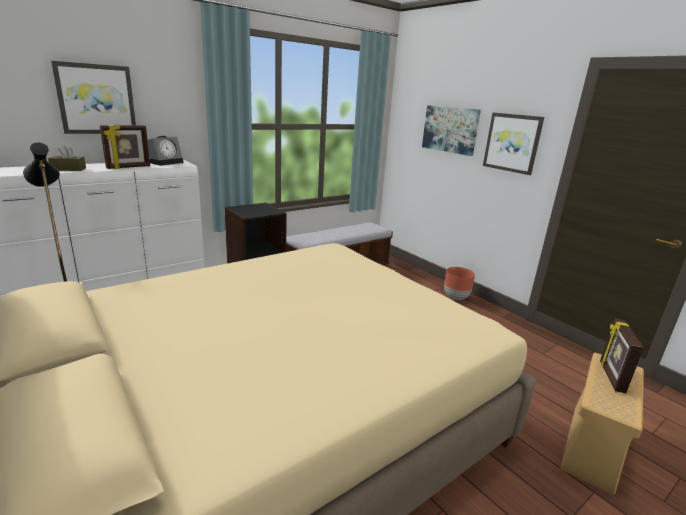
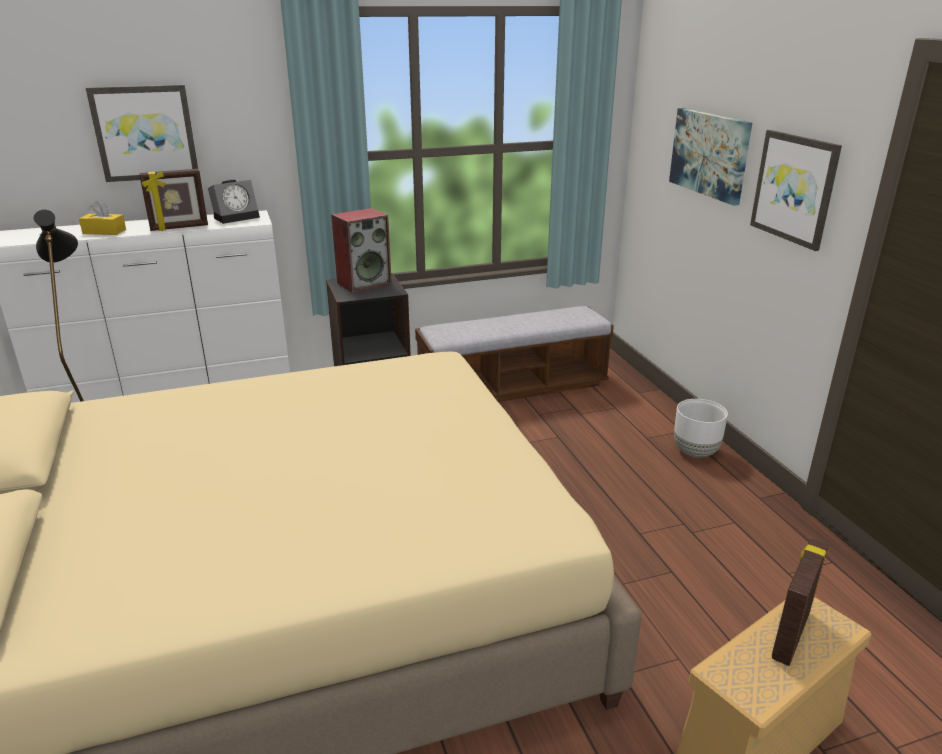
camera: 20 degrees right, 5 degrees up
brown tissue box [48,145,86,171] -> yellow tissue box [79,201,126,235]
brown planter [444,267,475,300] -> white planter [674,399,728,457]
none -> speaker [331,208,392,293]

